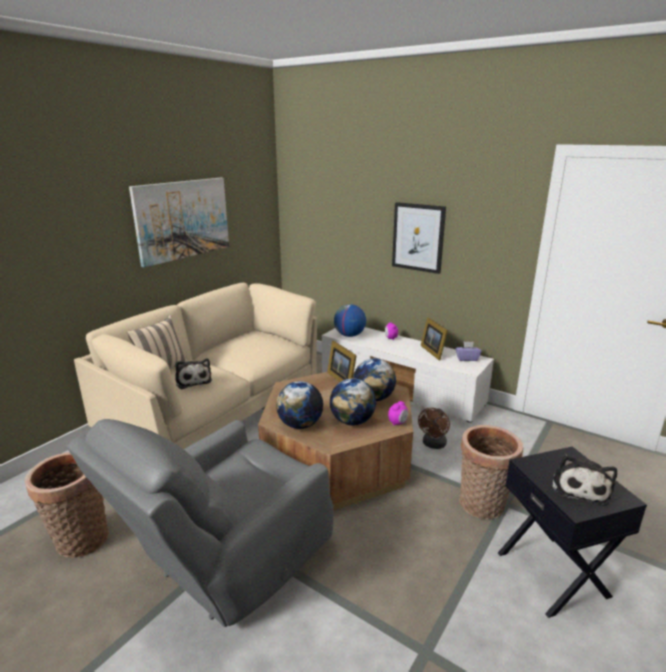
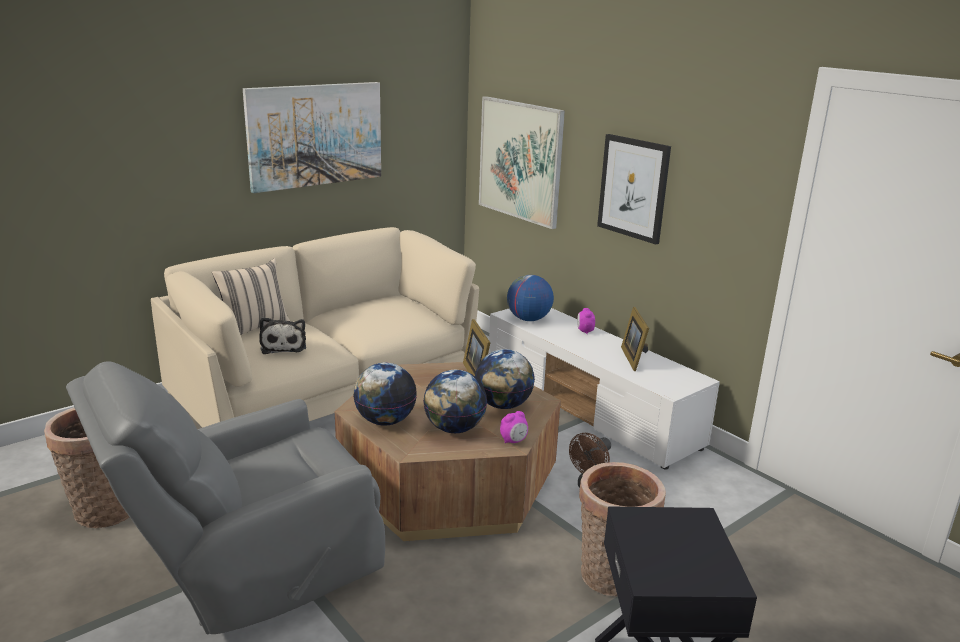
camera: 15 degrees right, 0 degrees up
purple tissue box [455,342,482,361] -> none
plush toy [552,455,617,506] -> none
none -> picture [479,96,565,229]

